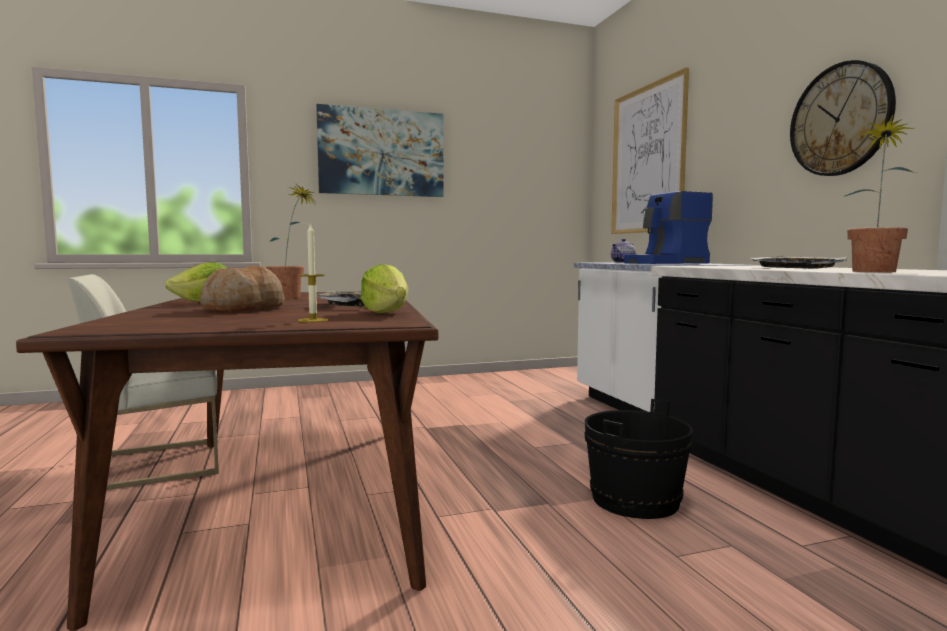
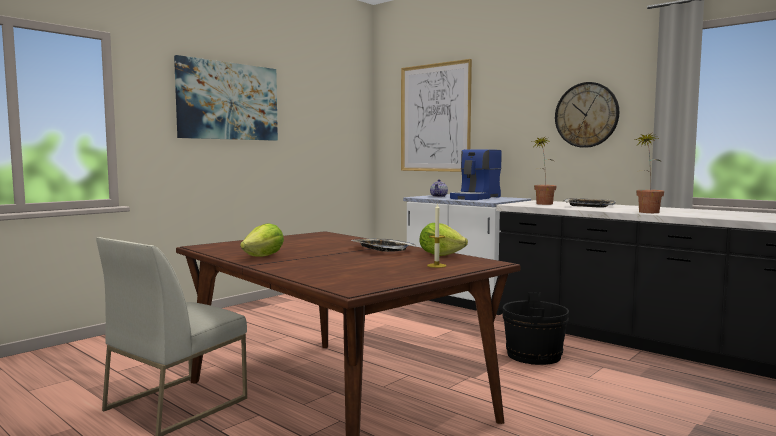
camera: 30 degrees left, 0 degrees up
bread [200,266,285,312] -> none
potted plant [266,184,314,299] -> potted plant moved to [534,136,556,205]

